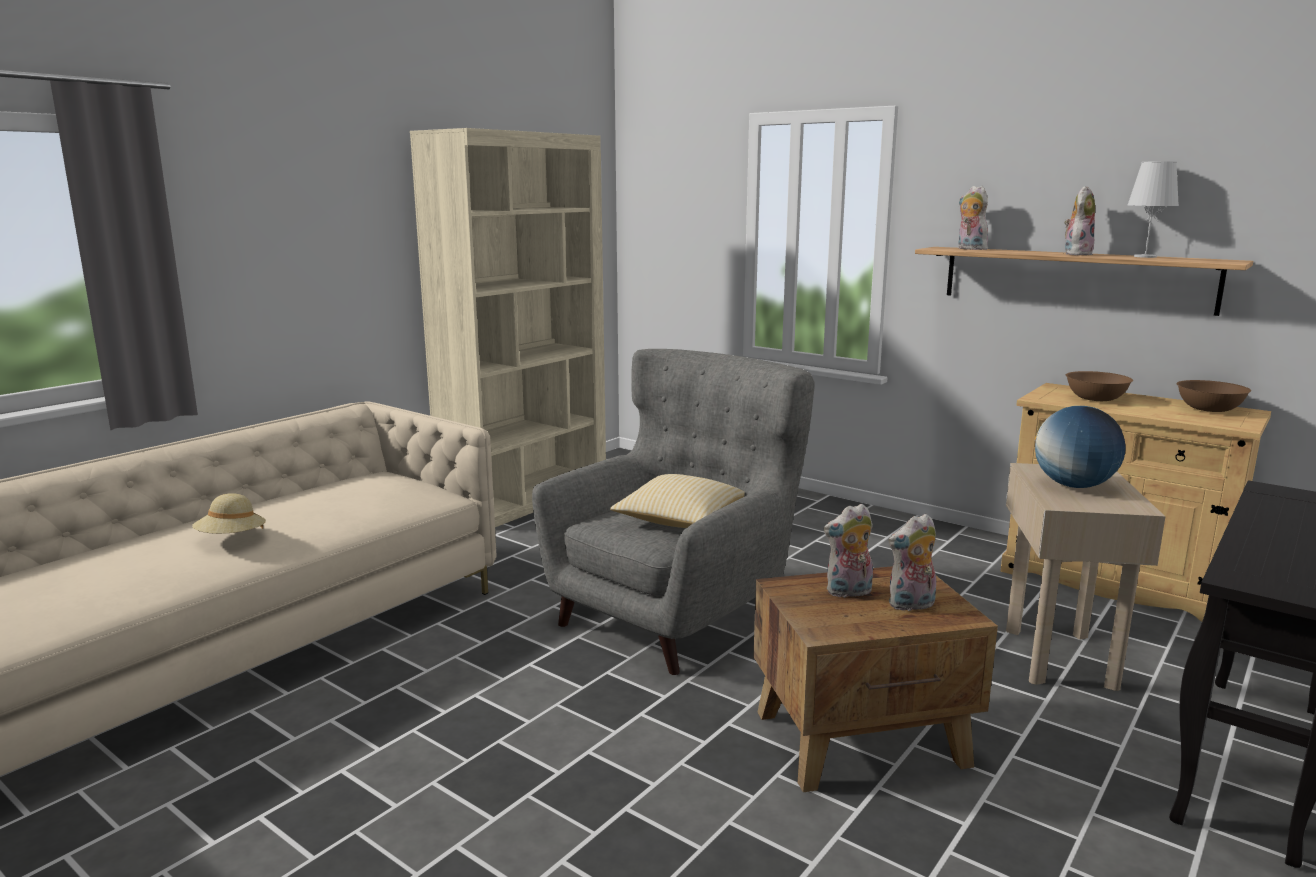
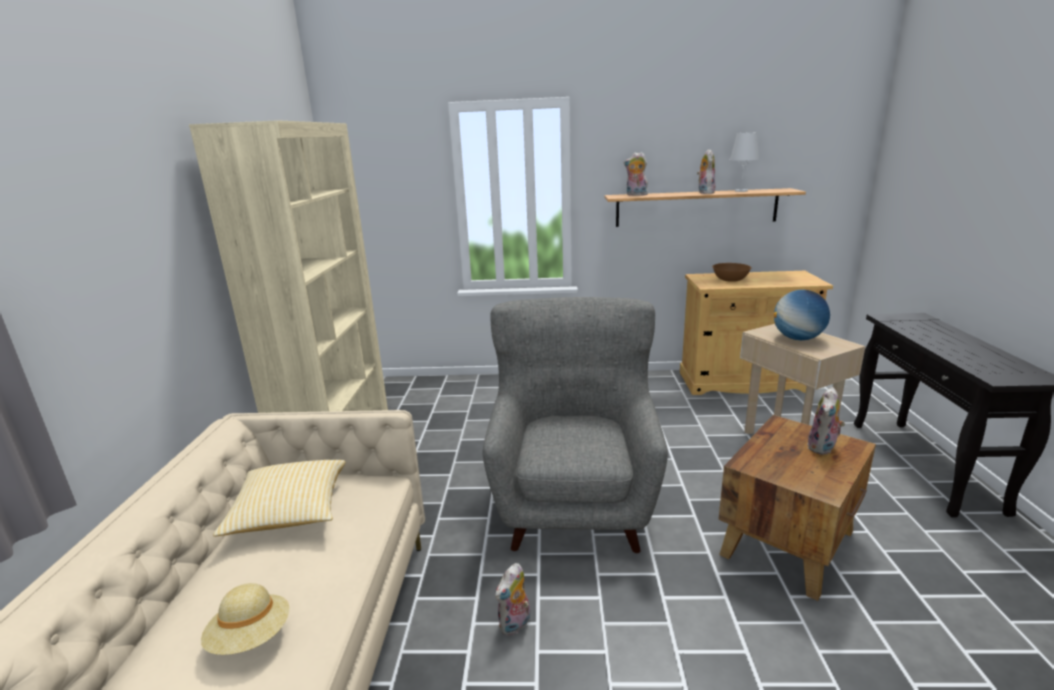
camera: 35 degrees left, 5 degrees up
pillow [610,474,745,528] -> pillow moved to [213,460,346,537]
plush toy [824,504,873,598] -> plush toy moved to [495,563,530,636]
brown bowl [1177,380,1251,412] -> none

